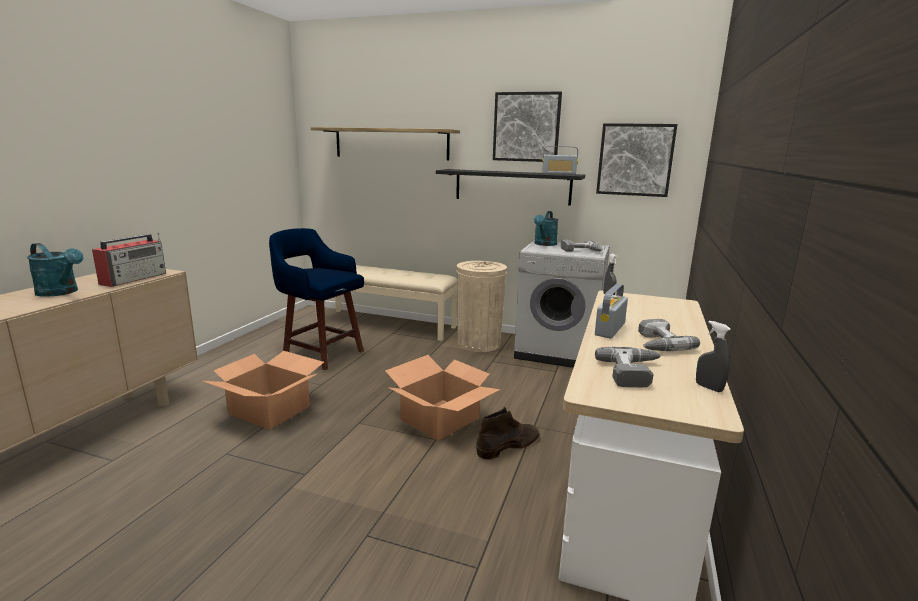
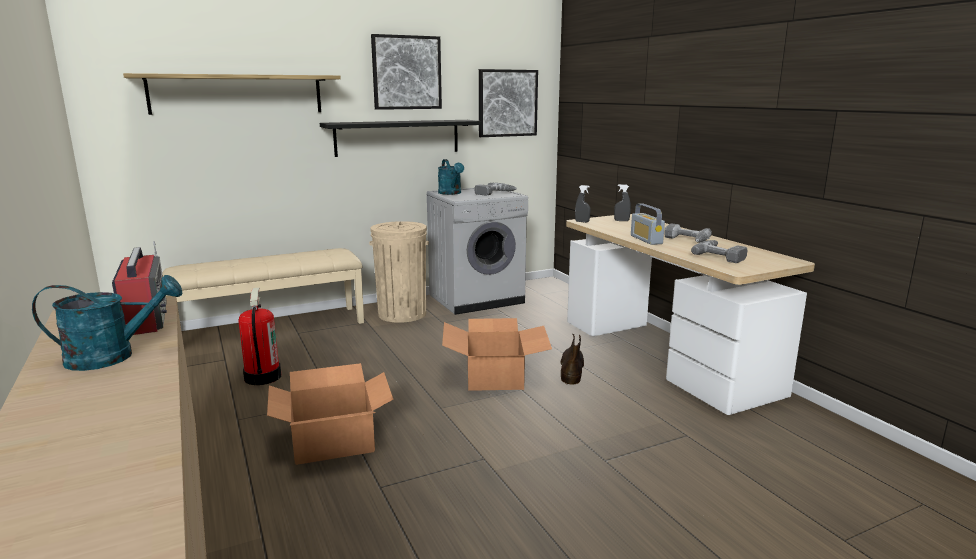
camera: 45 degrees left, 0 degrees up
blue stool [269,228,364,370] -> fire extinguisher [239,288,281,385]
radio [542,146,578,175] -> none
grey spray bottle [696,321,731,392] -> grey spray bottle moved to [614,184,631,221]

